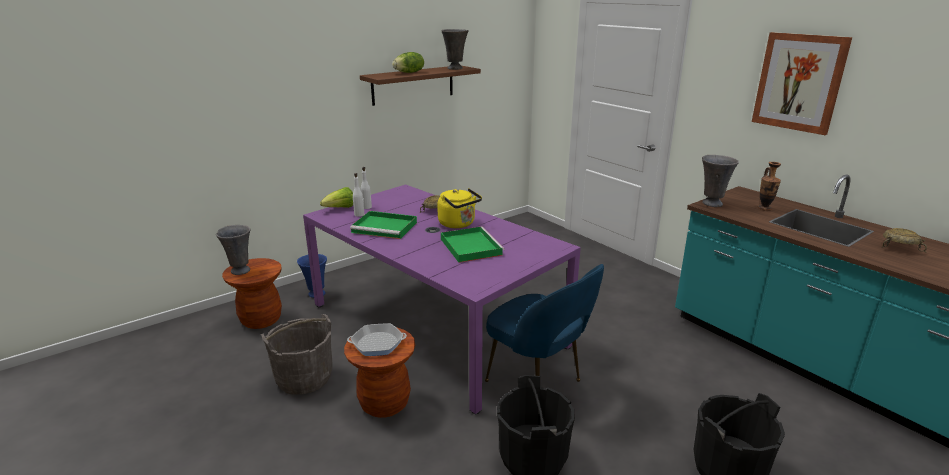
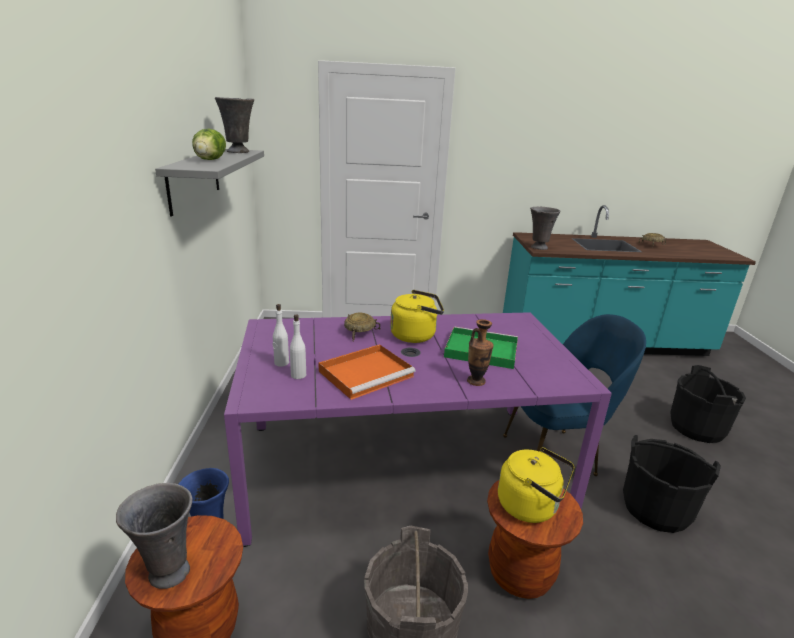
camera: 55 degrees left, 0 degrees up
lettuce [320,187,353,208] -> none
frying pan [347,324,407,356] -> yellow kettle [498,447,574,523]
green tray [350,211,417,239] -> orange tray [319,344,416,400]
brown shelf [360,66,481,106] -> grey shelf [155,149,264,216]
picture [752,32,852,135] -> none
vase [757,162,781,211] -> vase moved to [467,319,494,386]

